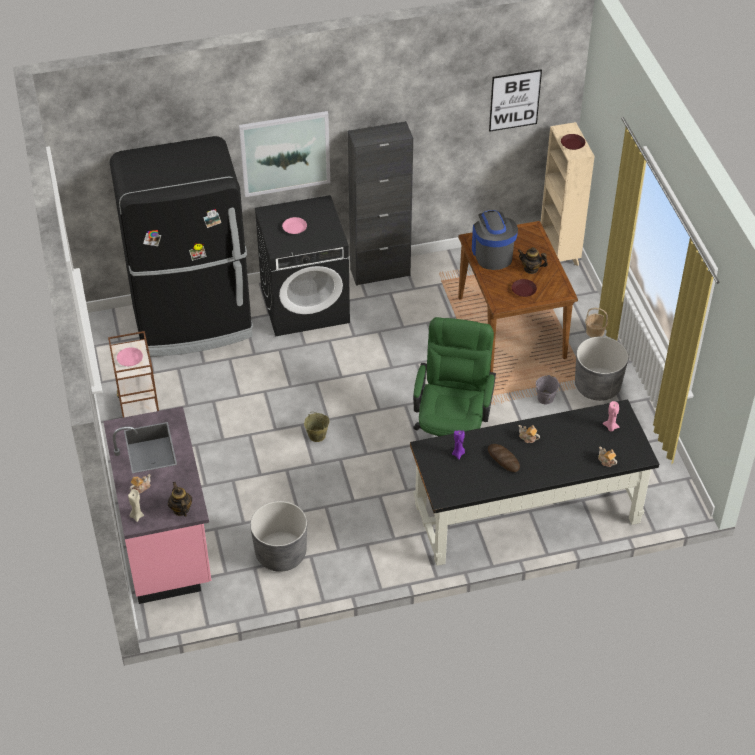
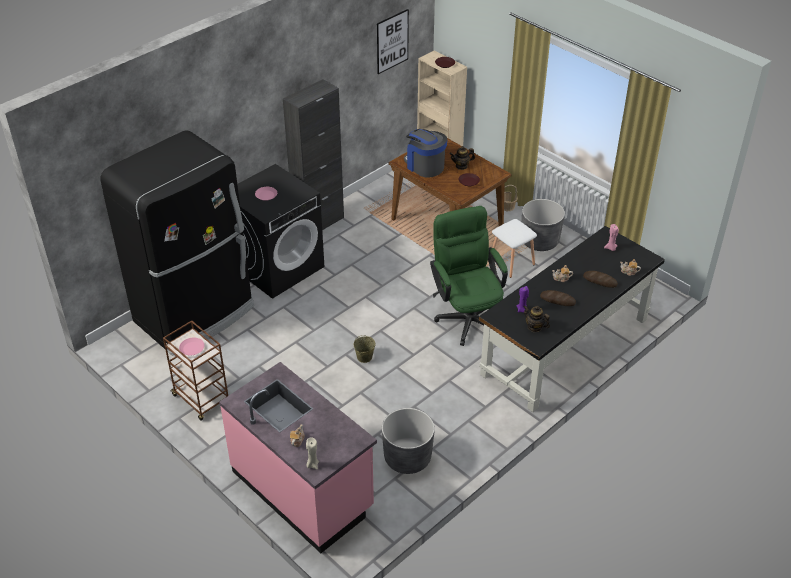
camera: 30 degrees left, 5 degrees down
teapot [168,482,192,517] -> teapot moved to [523,306,550,332]
picture [239,111,330,197] -> none
grey bucket [536,375,559,405] -> white stool [492,219,537,278]
none -> bread [583,271,618,288]

